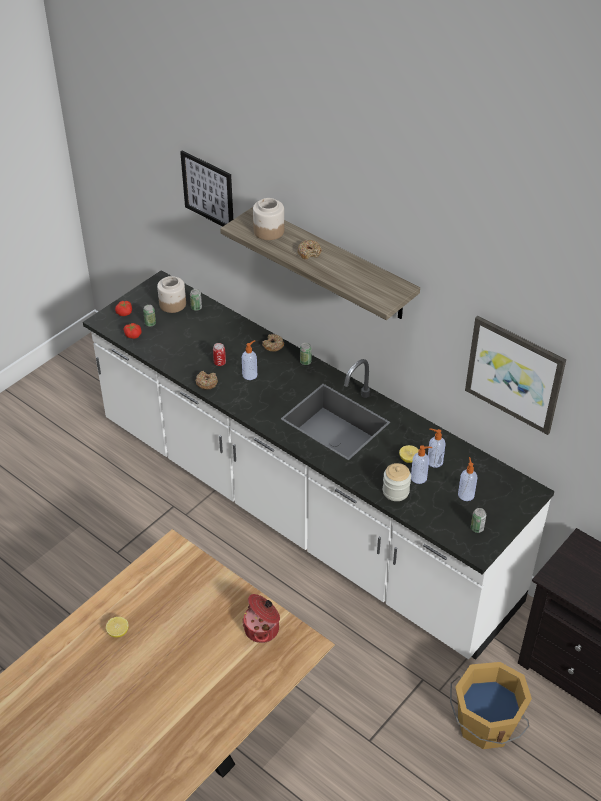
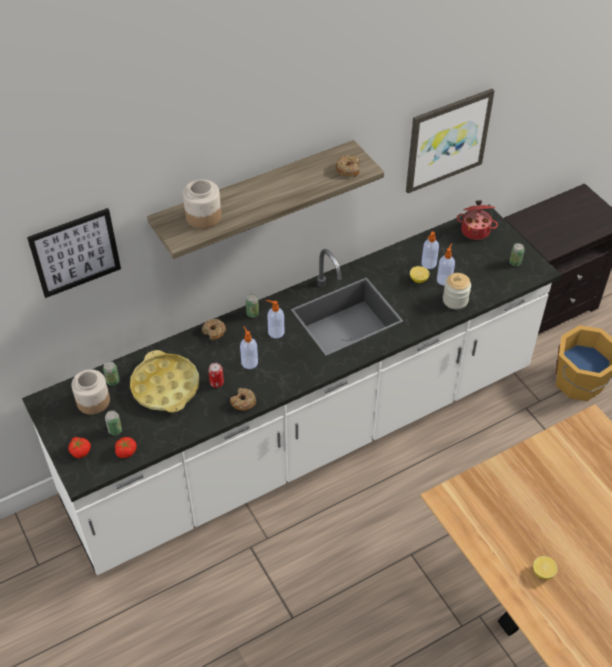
camera: 70 degrees left, 5 degrees up
cooking pot [242,594,280,643] -> cooking pot moved to [457,200,498,240]
donut [297,240,322,259] -> donut moved to [335,156,360,177]
soap dispenser [458,457,477,501] -> soap dispenser moved to [266,300,285,339]
none -> yellow tray [130,350,199,413]

